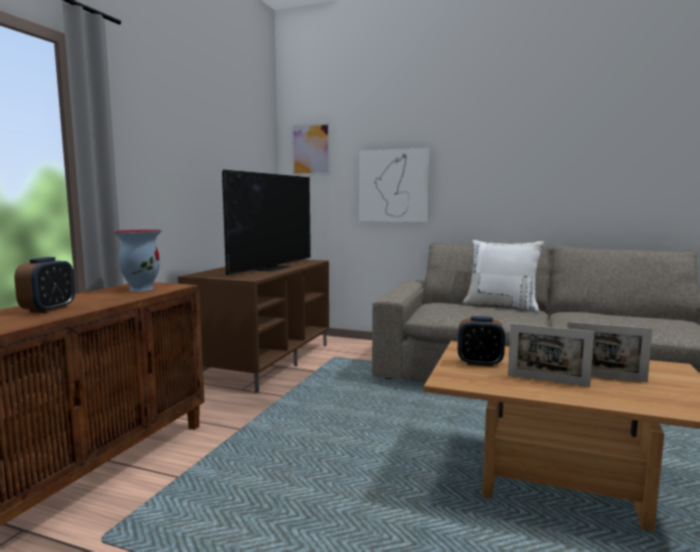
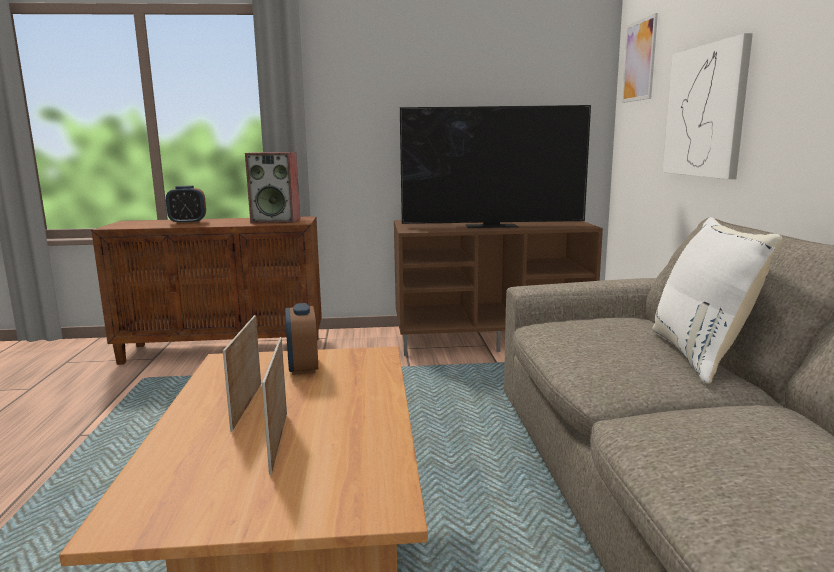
camera: 65 degrees right, 5 degrees up
vase [113,229,162,291] -> speaker [245,152,300,223]

